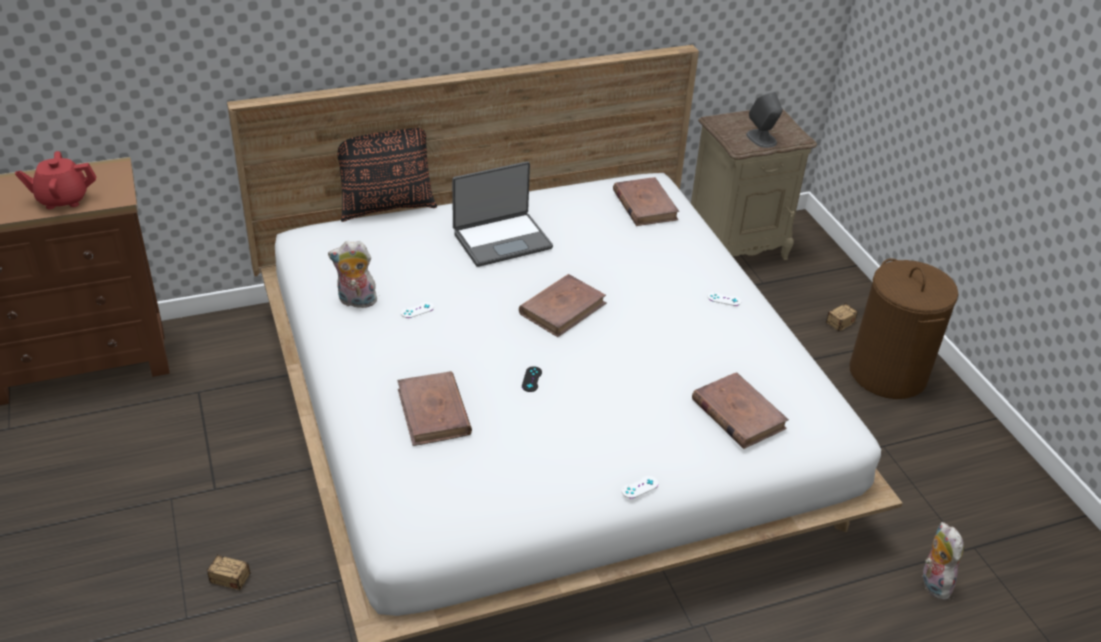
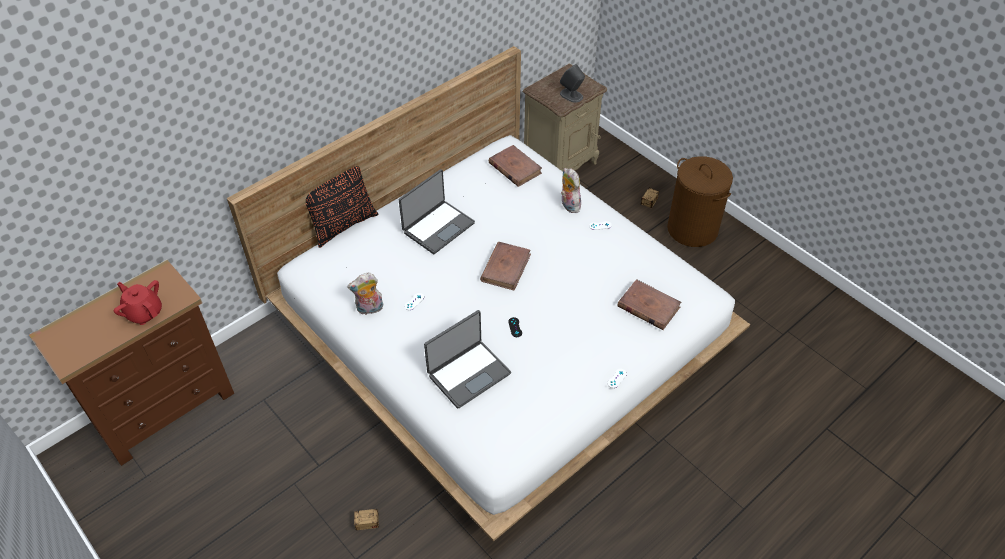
camera: 20 degrees left, 10 degrees up
red teapot [15,151,96,209] -> red teapot turned 75 degrees clockwise [114,280,162,325]
brown book [397,371,472,446] -> laptop [424,310,511,408]
plush toy [922,522,964,600] -> plush toy moved to [561,168,581,213]

